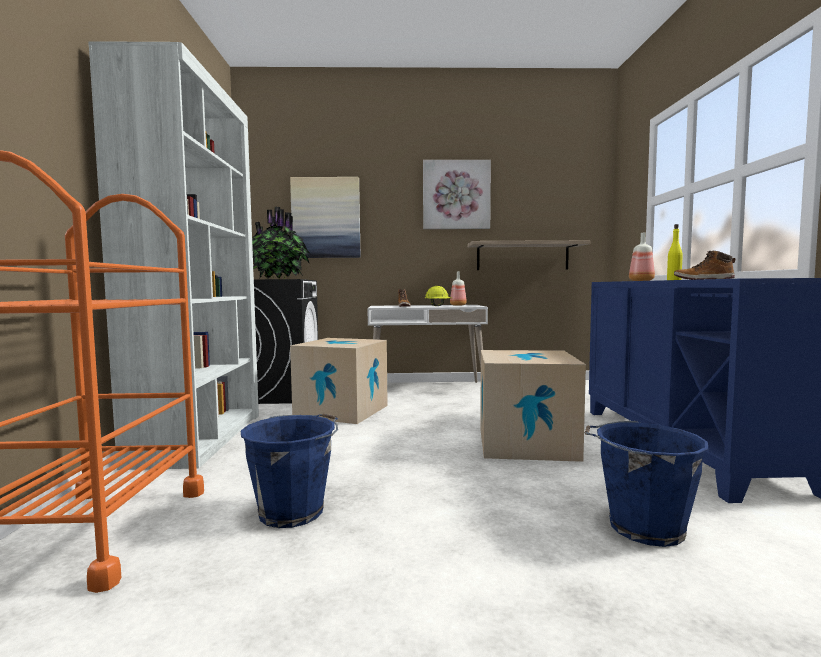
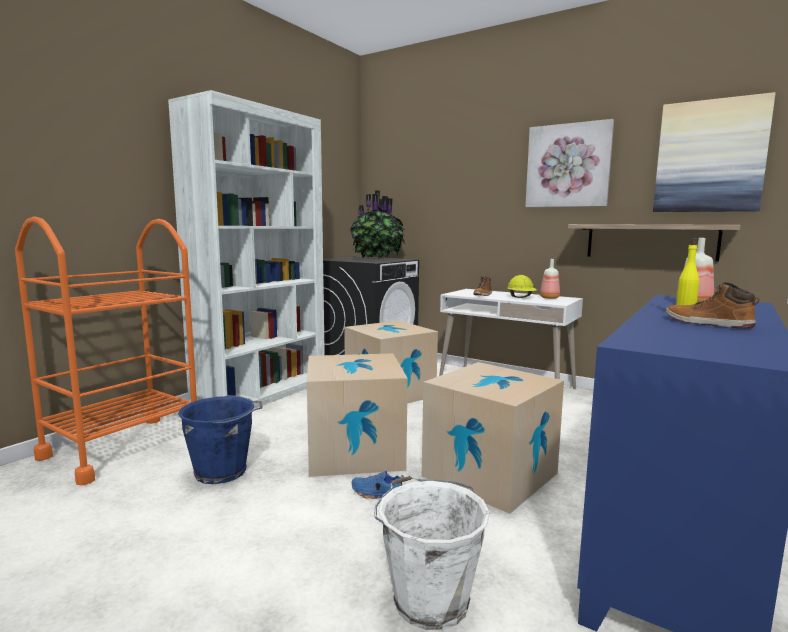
camera: 35 degrees right, 5 degrees up
picture [290,177,360,258] -> picture moved to [653,92,775,212]
blue bucket [584,421,708,547] -> white bucket [374,476,490,630]
none -> cardboard box [307,353,408,477]
none -> blue shoe [352,471,404,499]

